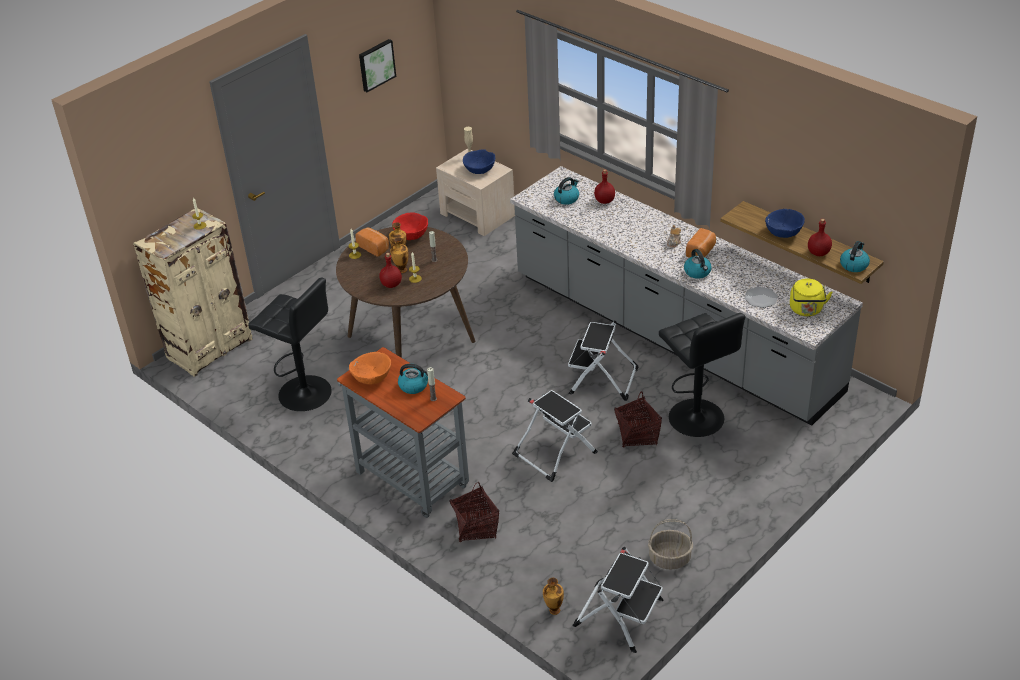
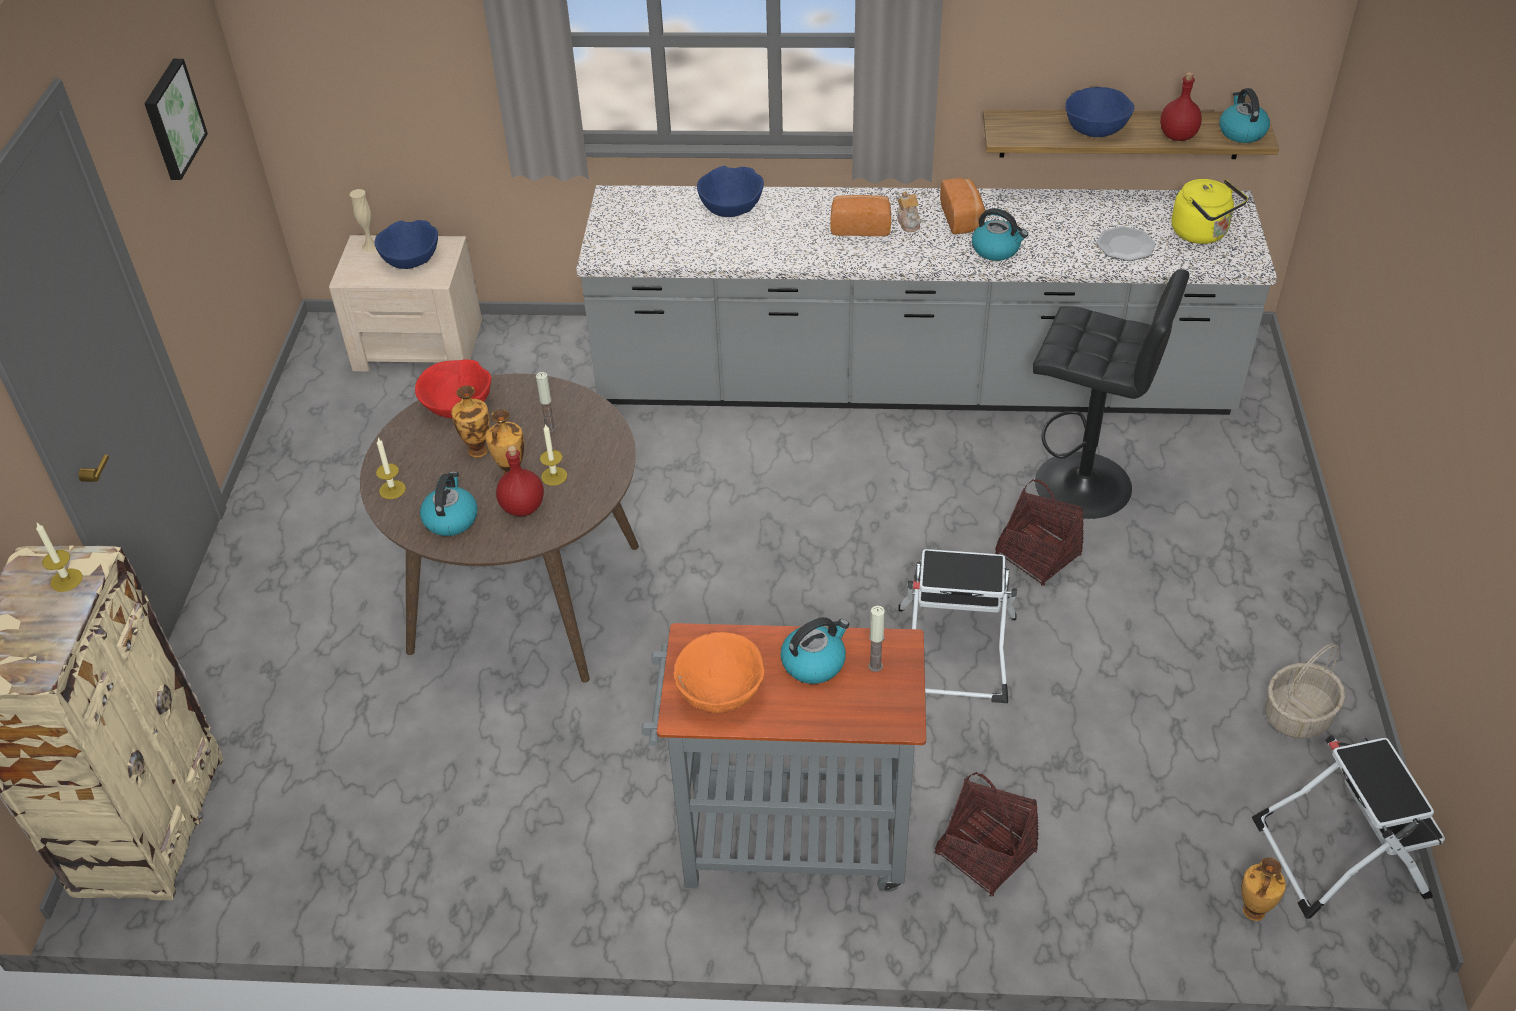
camera: 40 degrees left, 5 degrees up
black stool [248,278,332,411] -> none
bread [355,227,389,257] -> bread moved to [830,195,891,236]
kettle [554,177,579,205] -> kettle moved to [420,472,478,536]
step ladder [568,320,639,401] -> none
red bottle [594,169,615,204] -> blue bowl [697,166,764,217]

